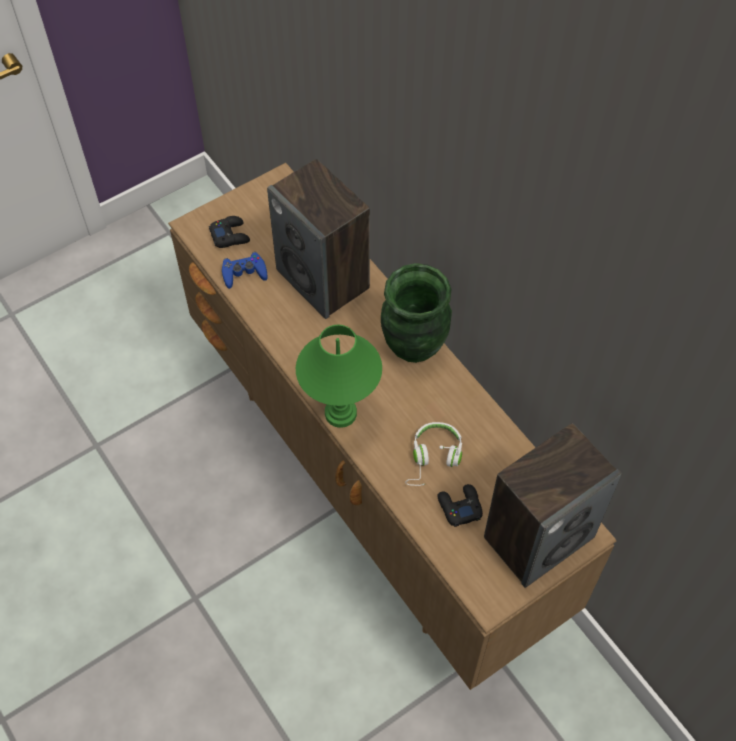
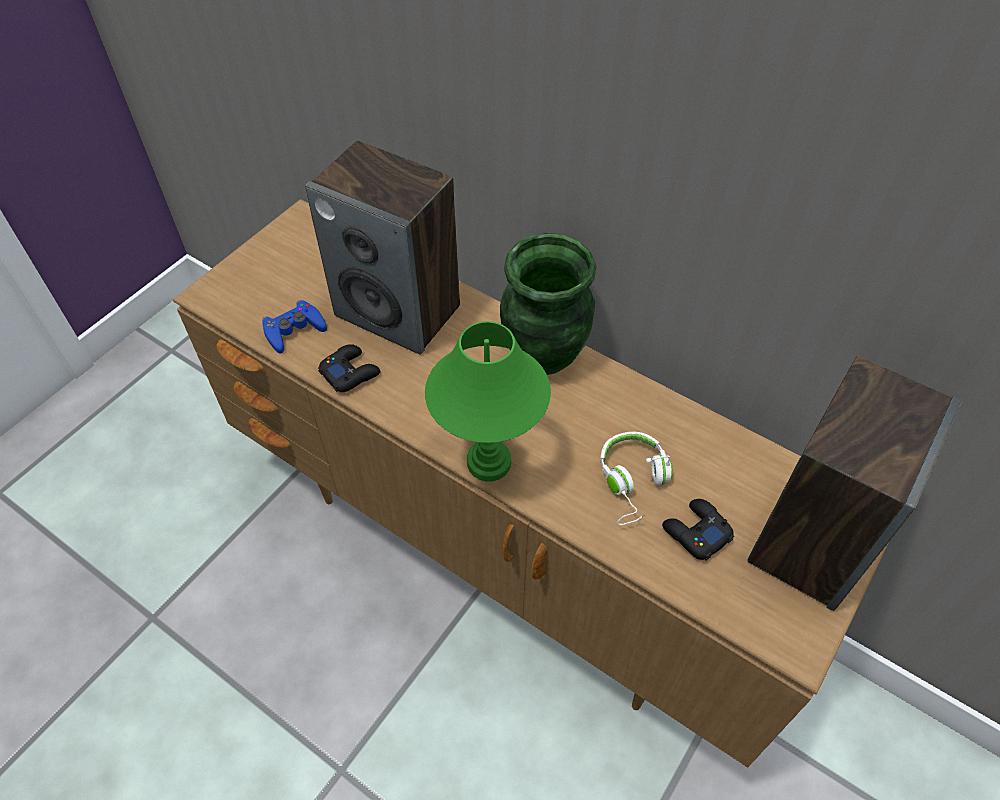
camera: 20 degrees left, 5 degrees down
black game controller [209,216,250,248] -> black game controller moved to [318,344,380,392]

